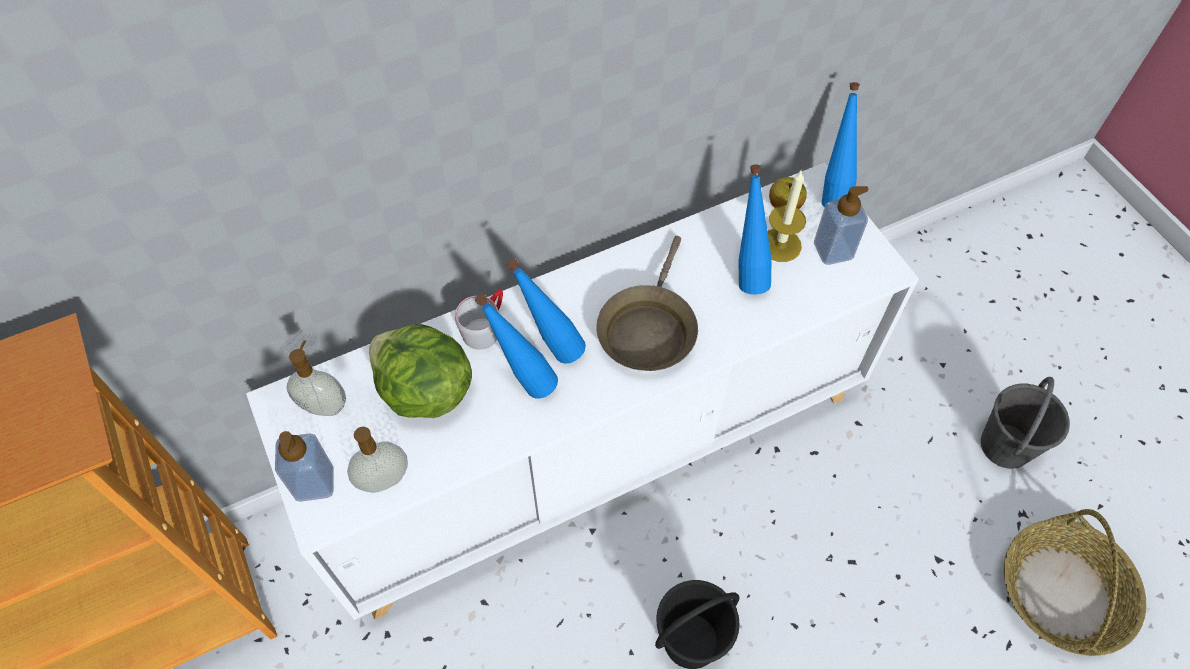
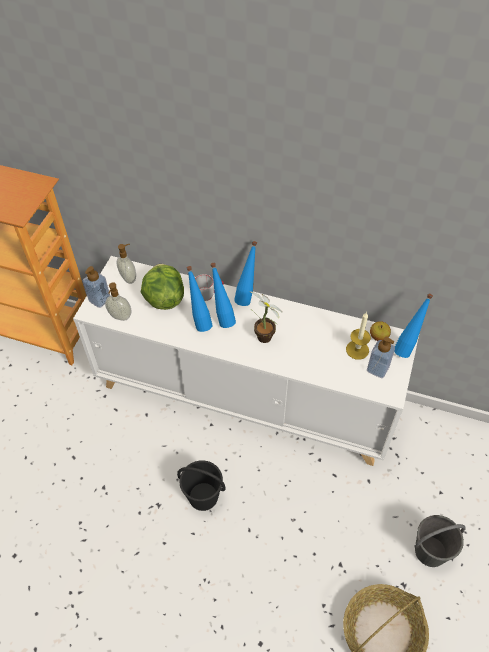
camera: 45 degrees right, 5 degrees down
brown frying pan [596,236,698,371] -> potted plant [249,291,283,343]
blue bottle [739,164,772,294] -> blue bottle moved to [234,241,257,306]

